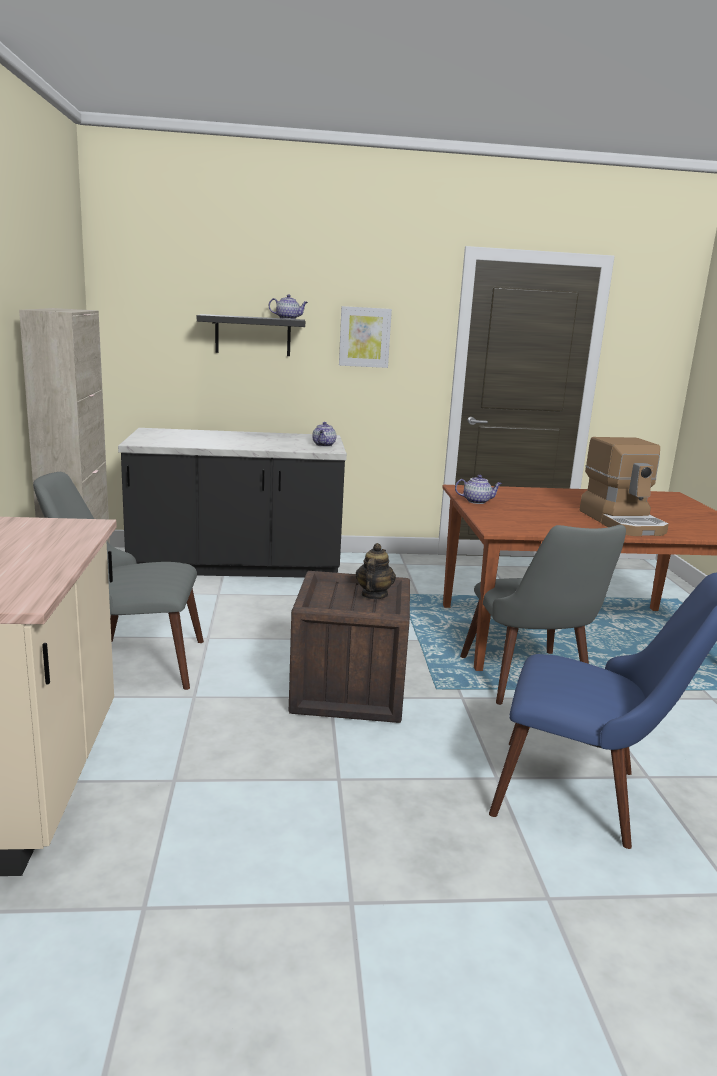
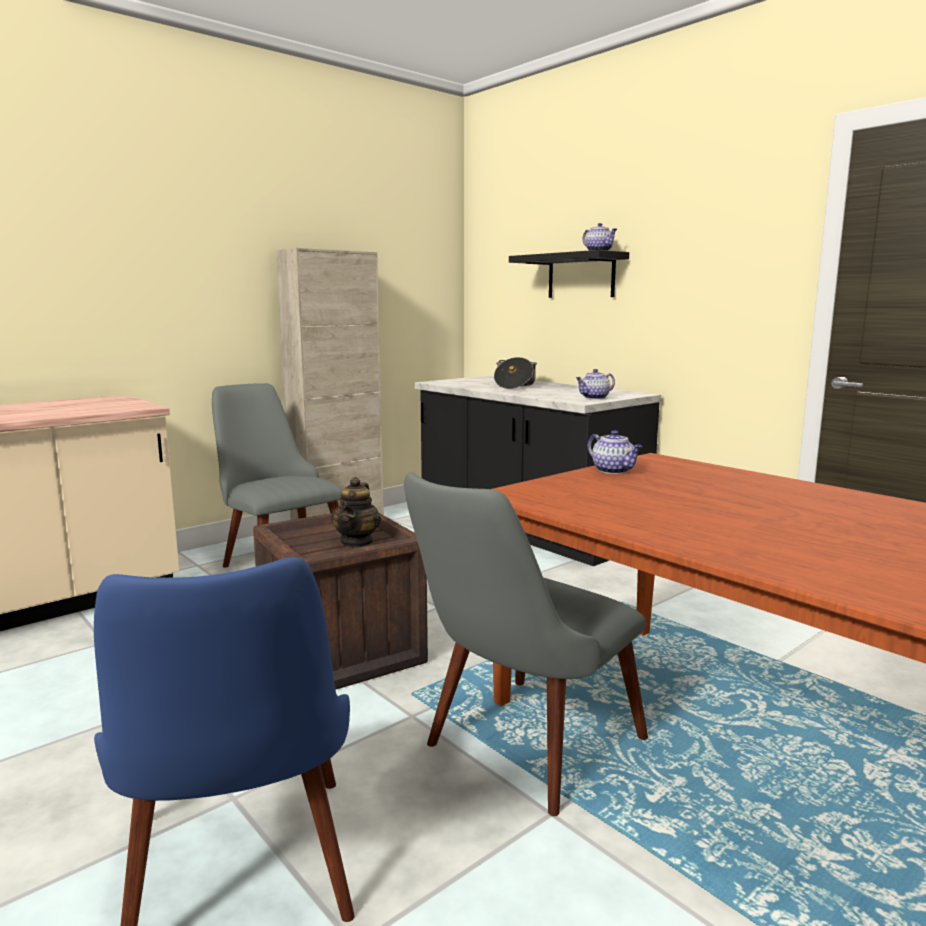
camera: 55 degrees right, 5 degrees down
picture [339,306,392,368] -> none
teapot [356,543,396,599] -> teapot turned 120 degrees clockwise [331,477,381,547]
coffee machine [580,437,669,536] -> none
none -> cooking pot [494,357,537,389]

